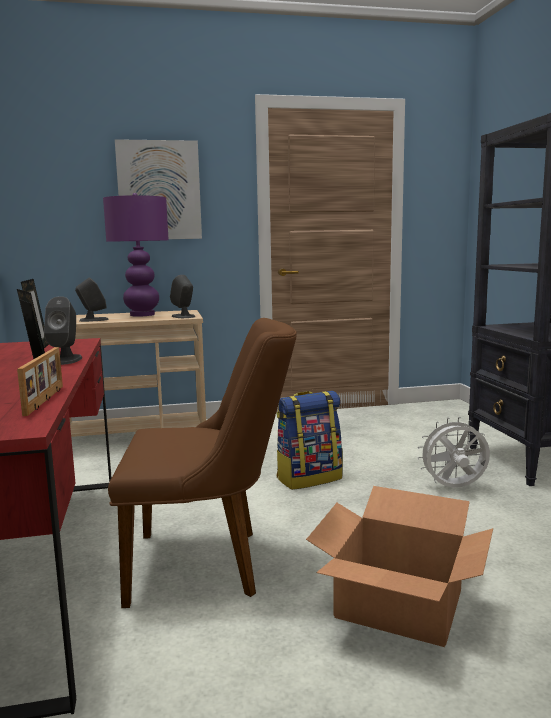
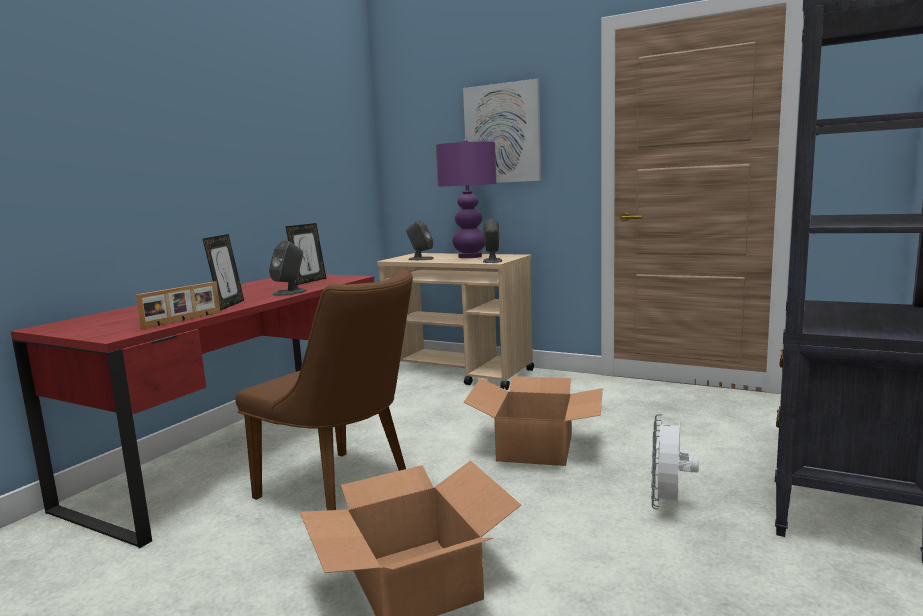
camera: 40 degrees right, 0 degrees up
backpack [276,391,343,490] -> cardboard box [463,376,603,466]
white fan [417,417,490,487] -> white fan turned 105 degrees counterclockwise [651,414,699,510]

